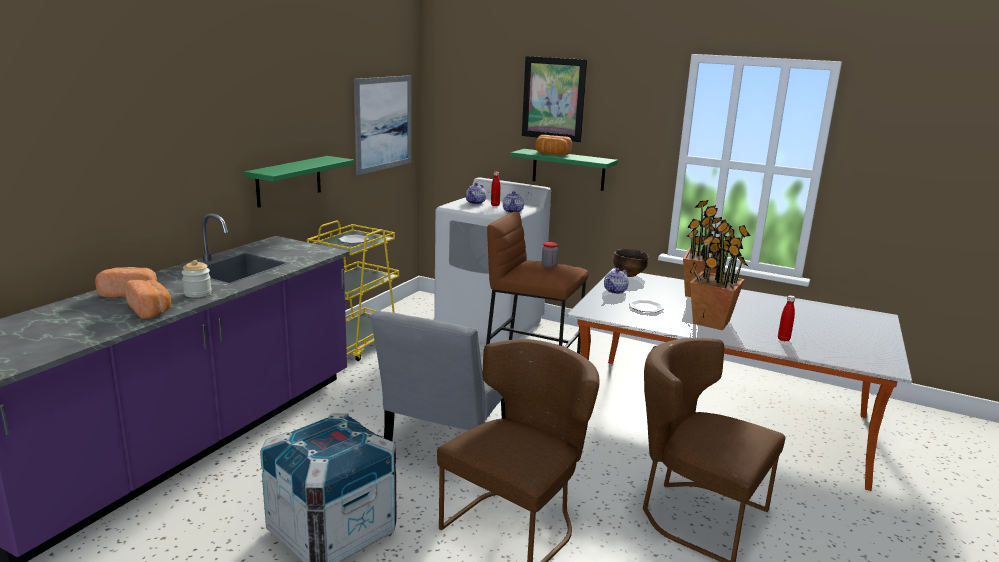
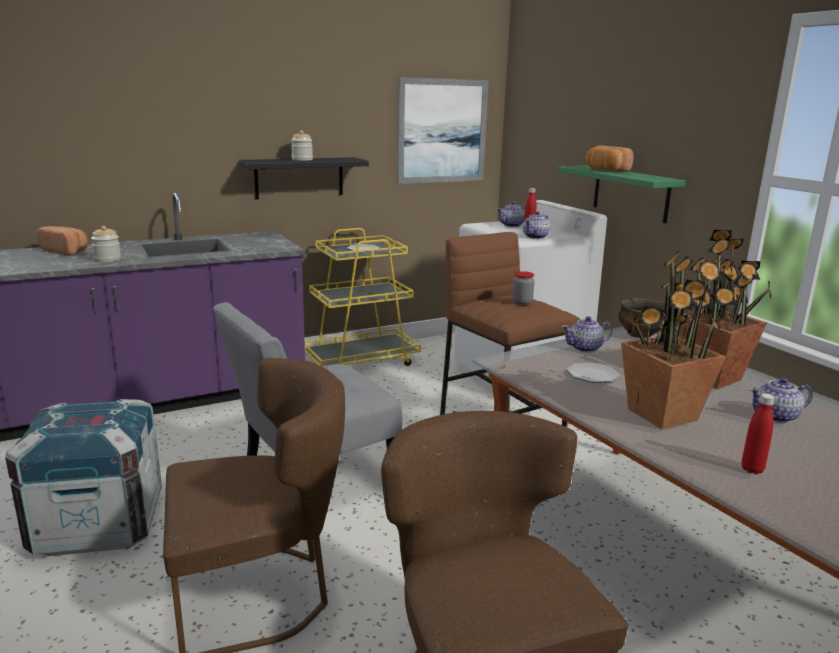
camera: 35 degrees right, 0 degrees up
bread [125,279,171,319] -> none
green shelf [244,156,354,208] -> black shelf [239,157,369,199]
picture [522,56,587,142] -> none
none -> jar [291,130,313,161]
none -> teapot [750,378,813,423]

